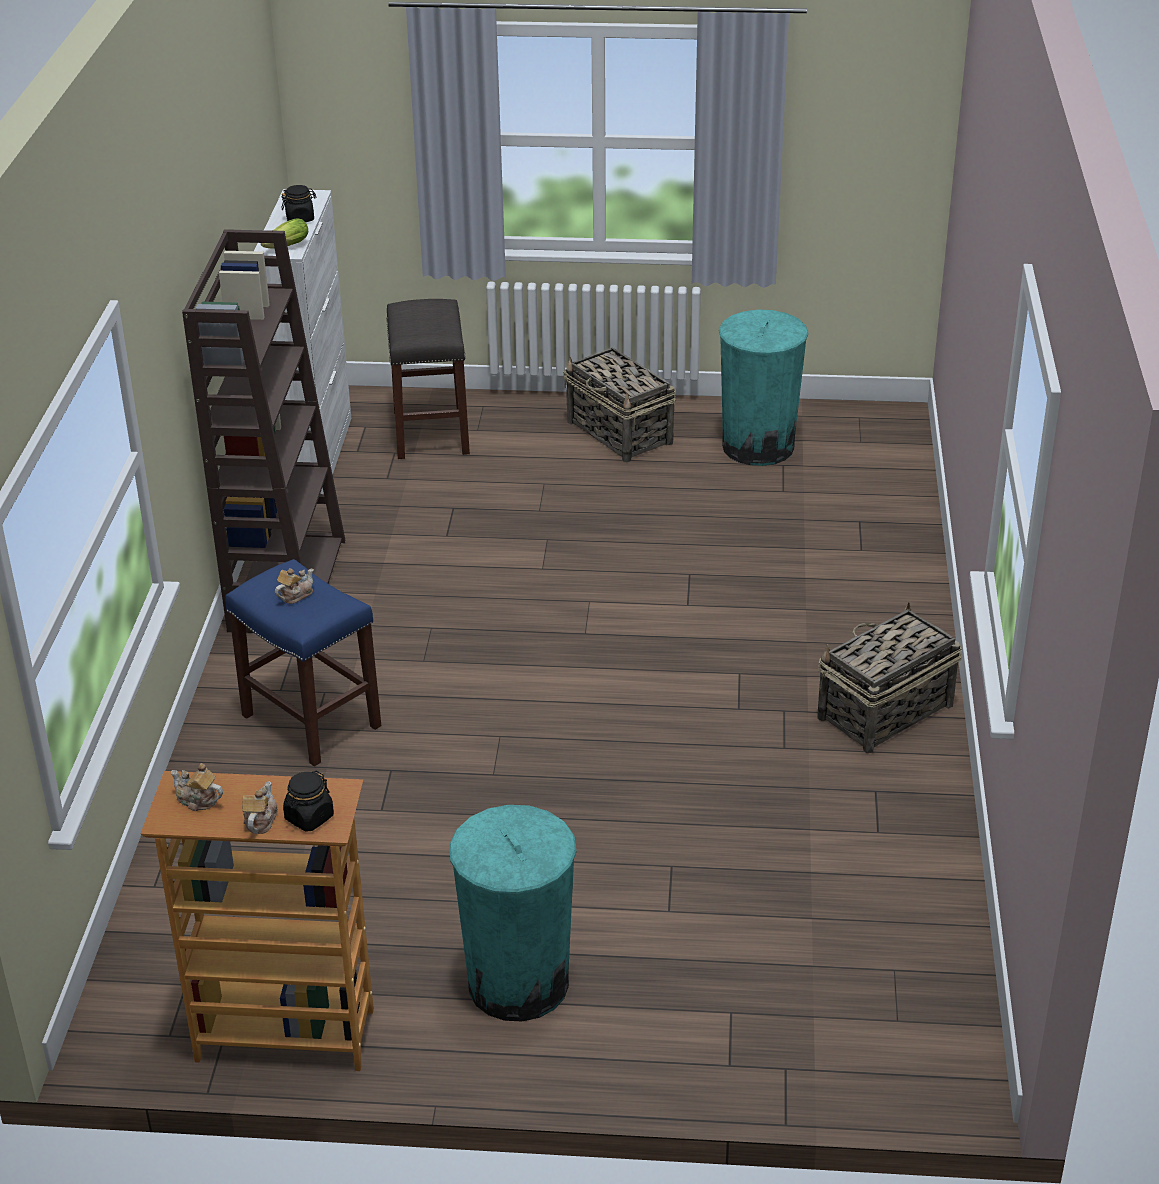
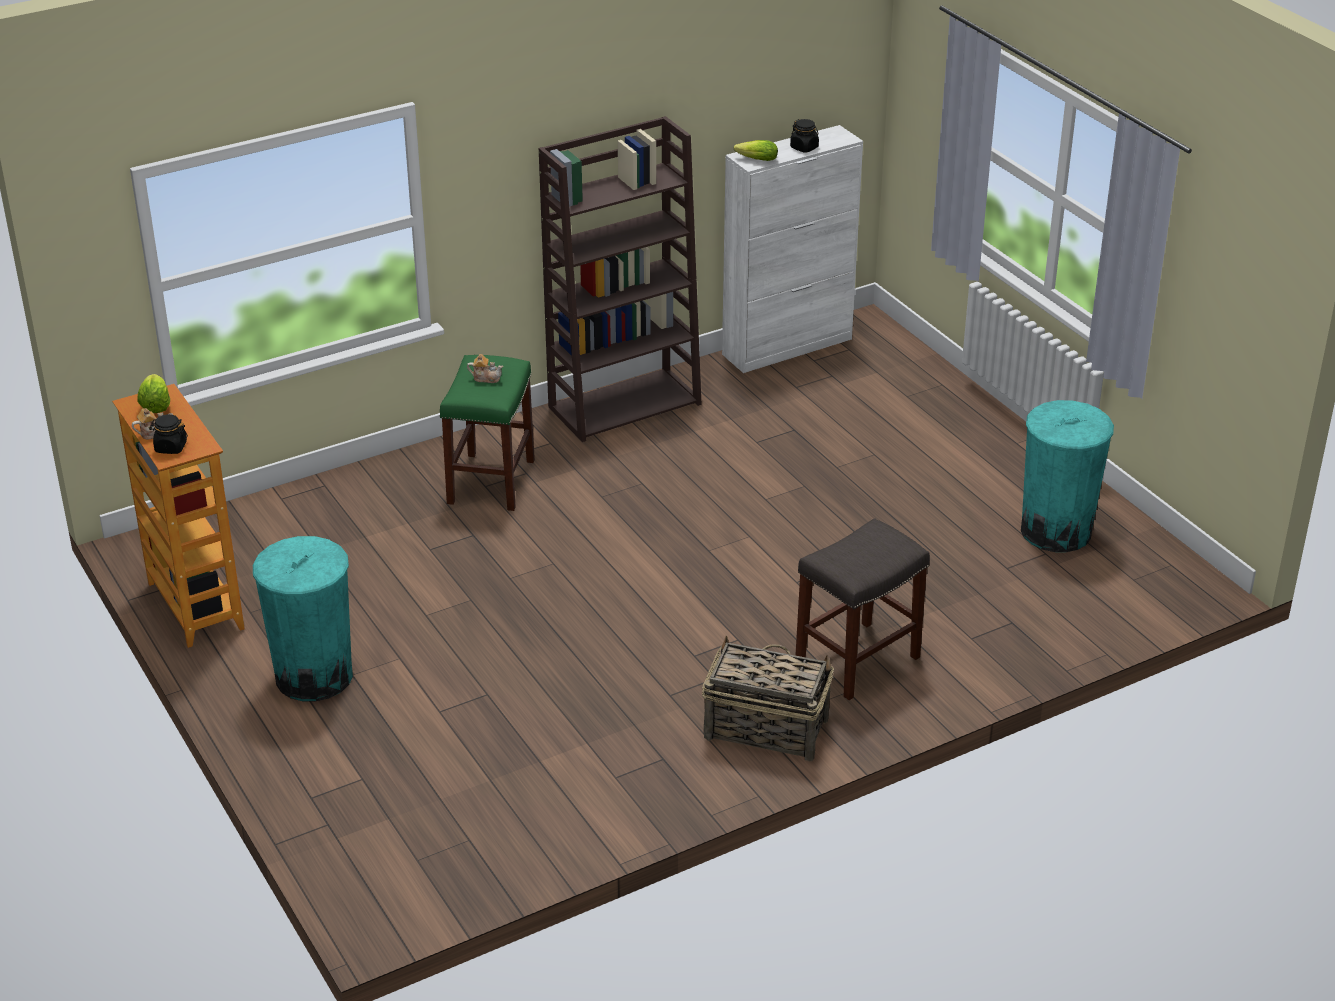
camera: 55 degrees right, 0 degrees up
teapot [171,763,223,811] -> lettuce [137,374,170,413]
blue stool [225,559,381,766] -> green stool [440,355,535,511]
grey stool [386,299,470,459] -> grey stool moved to [795,518,930,700]
basket [563,347,676,462] -> none

